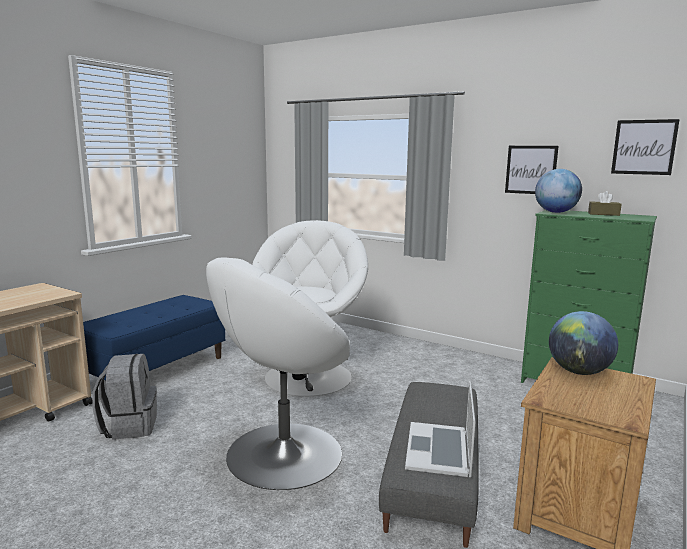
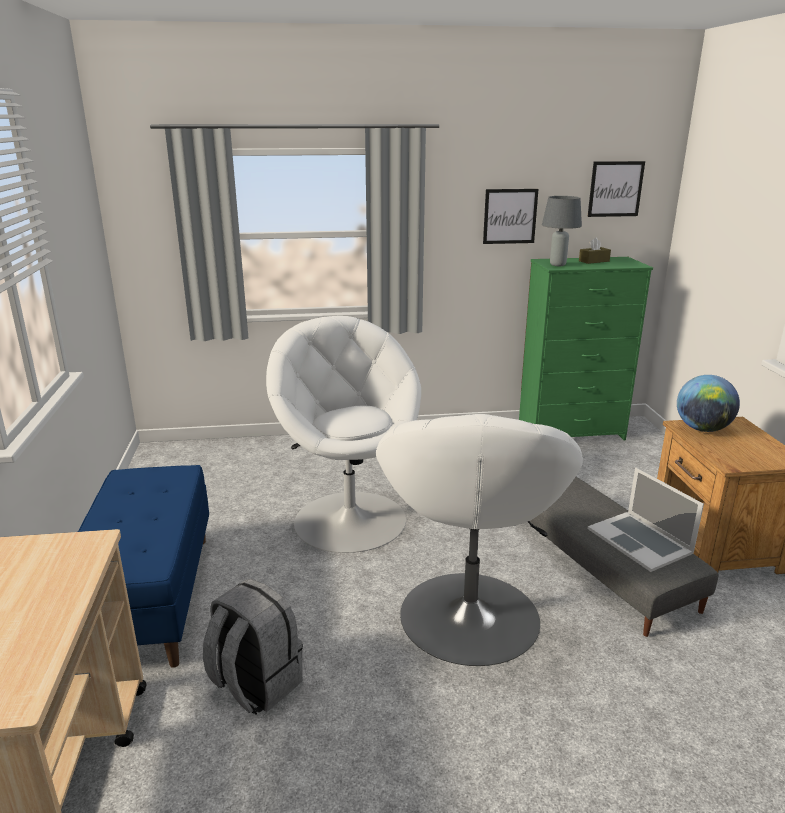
camera: 40 degrees left, 10 degrees up
globe [535,169,582,213] -> grey table lamp [542,196,582,266]

